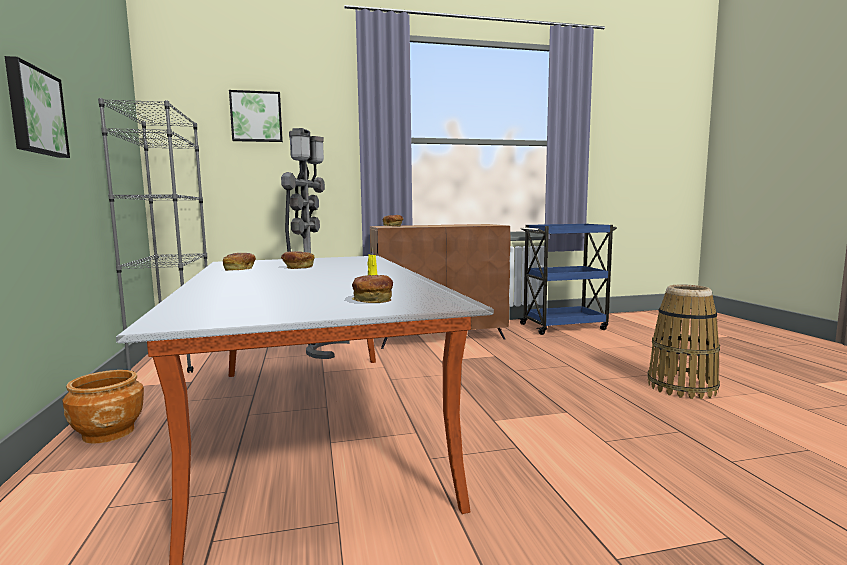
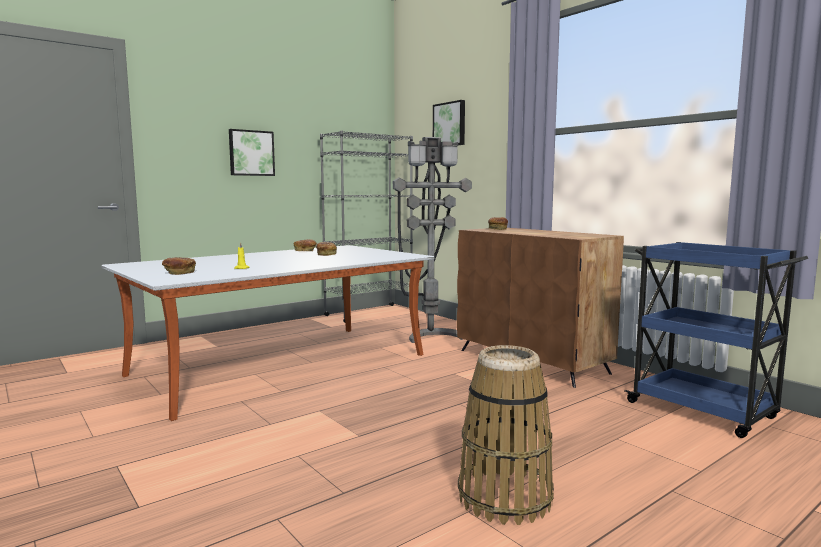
camera: 65 degrees right, 0 degrees up
brown planter [62,370,144,443] -> none

